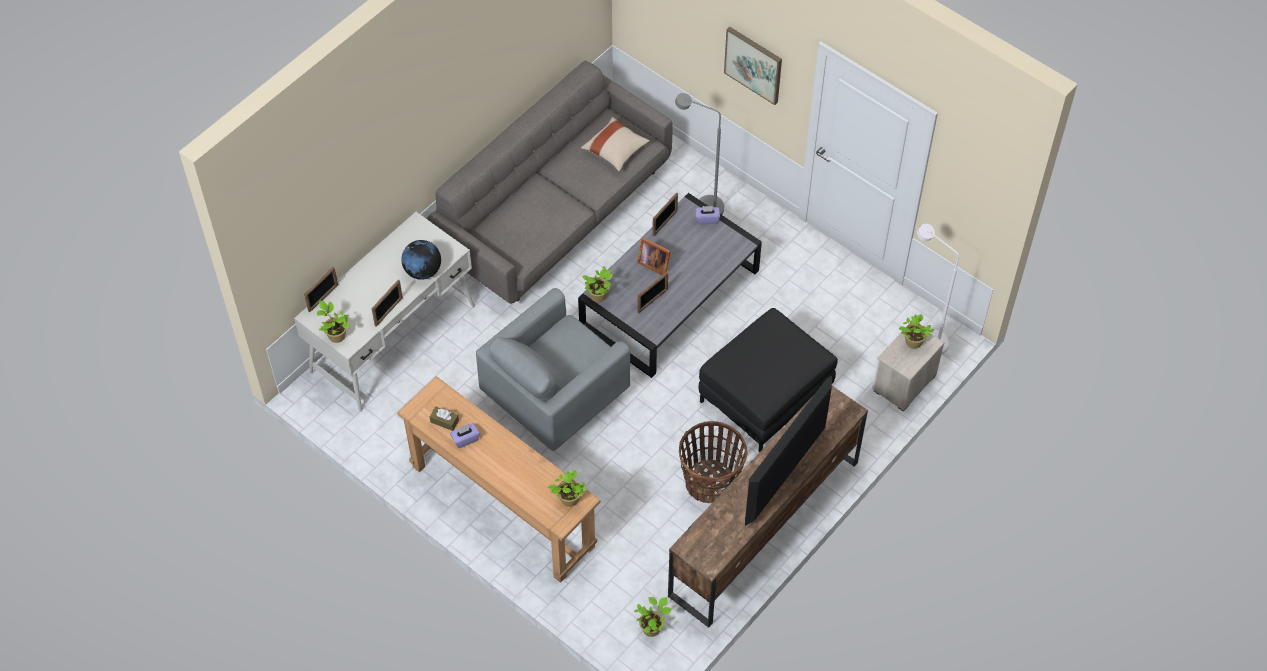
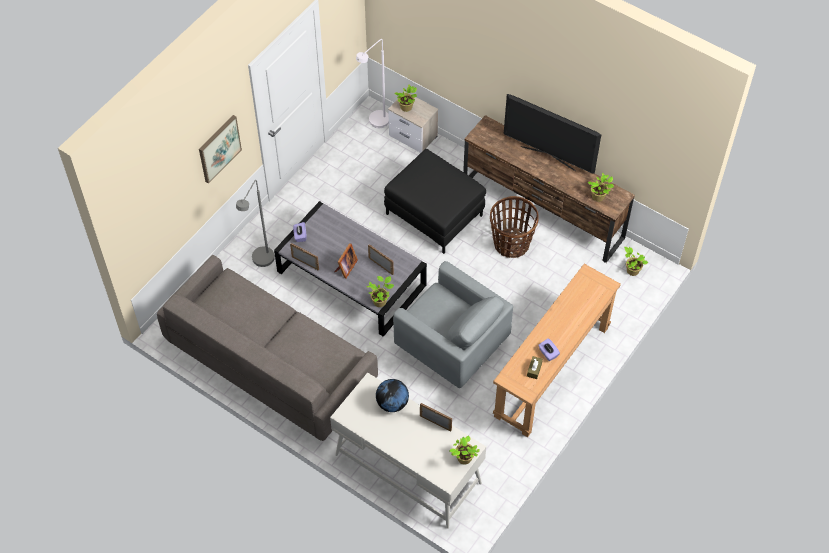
camera: 95 degrees left, 0 degrees up
picture frame [304,267,338,312] -> none
potted plant [548,470,586,507] -> potted plant moved to [587,173,614,202]
beige pillow [581,117,650,171] -> none

